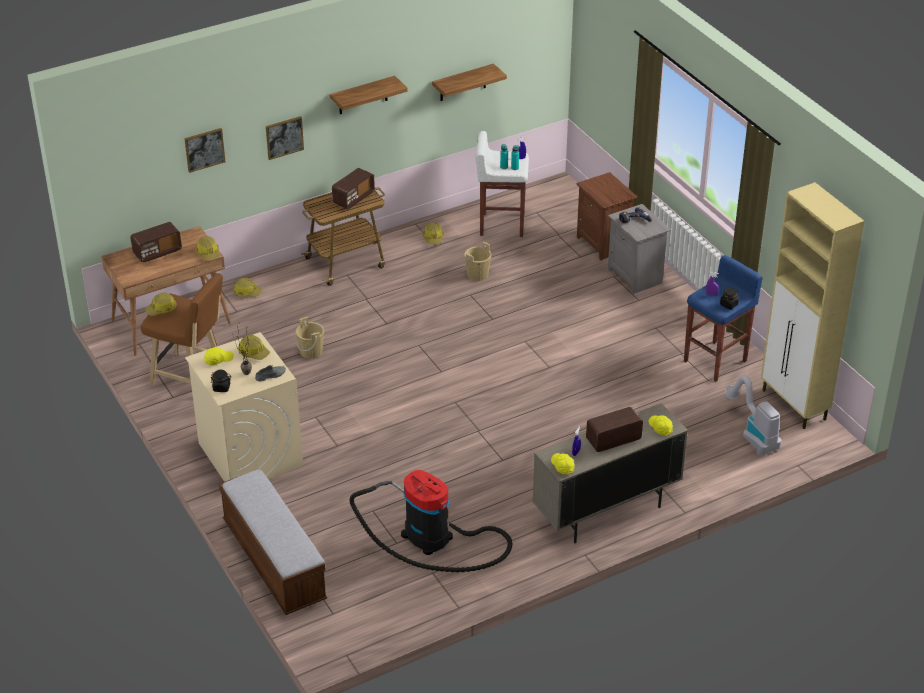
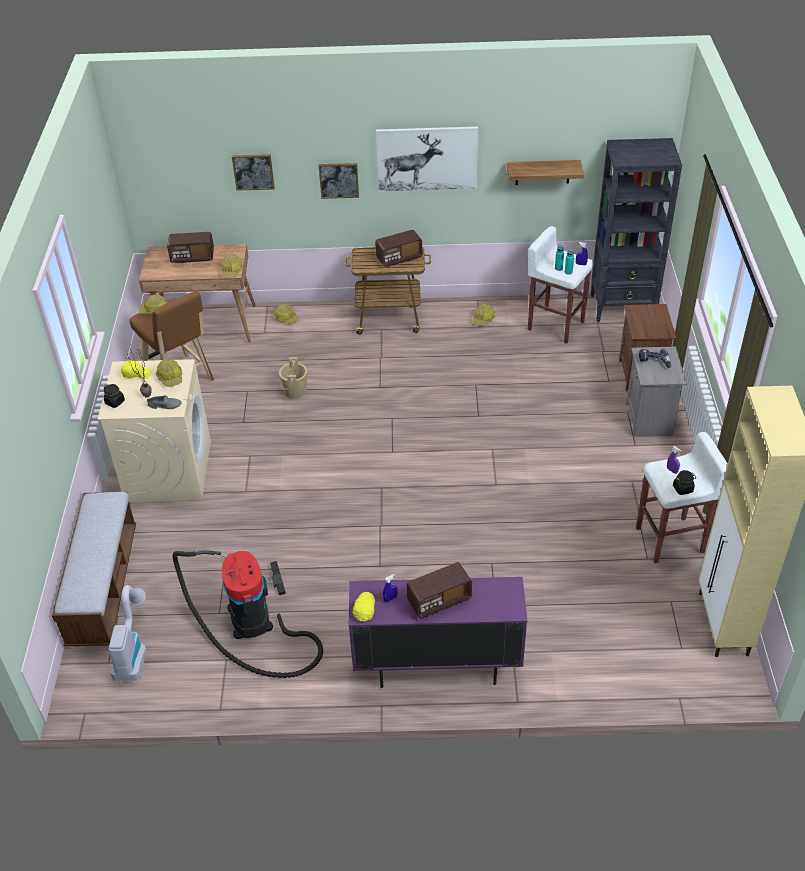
camera: 30 degrees right, 5 degrees up
shelf [330,76,408,114] -> picture [376,127,478,192]
beige bucket [464,242,491,281] -> none
beige cabinet [533,403,688,543] -> purple cabinet [349,577,528,688]
radio [586,407,643,452] -> radio turned 150 degrees clockwise [407,562,472,619]
yellow cap [649,415,673,435] -> none
blue stool [684,255,763,382] -> white stool [636,432,728,563]
vacuum cleaner [725,375,781,454] -> vacuum cleaner moved to [109,585,146,681]
none -> black bookcase [591,138,682,323]

